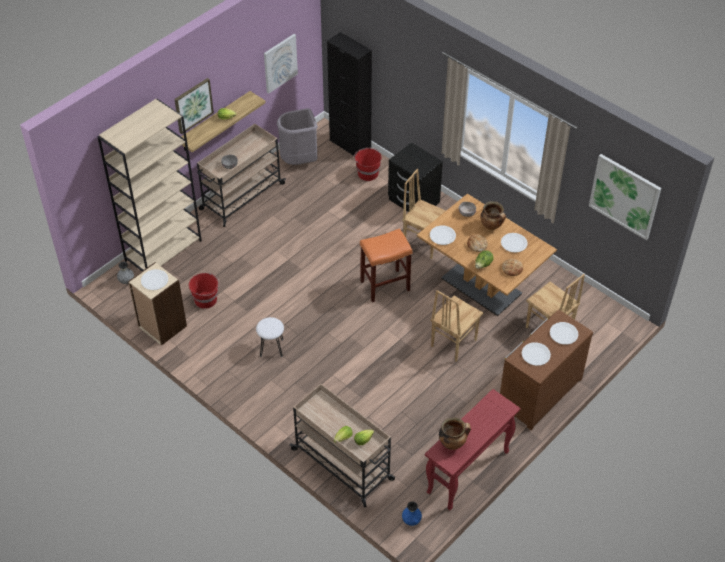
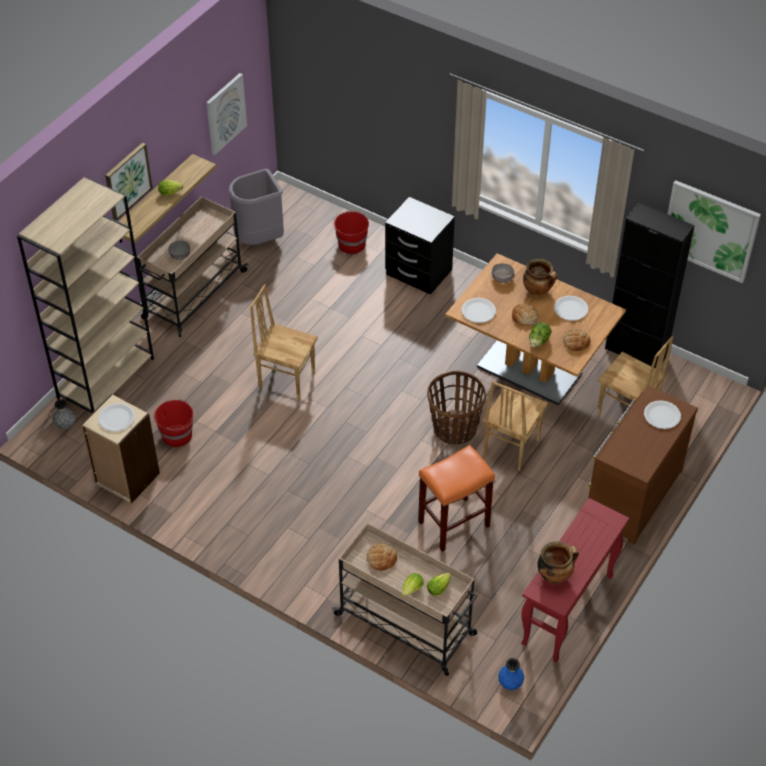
camera: 10 degrees left, 0 degrees up
white stool [256,317,284,357] -> none
black cabinet [327,32,372,156] -> black cabinet moved to [605,203,695,369]
orange stool [360,228,412,303] -> orange stool moved to [418,445,495,552]
brown chair [402,169,446,259] -> brown chair moved to [250,284,318,401]
white plate [522,342,551,366] -> none
none -> bread [367,543,397,571]
none -> basket [427,371,486,445]

